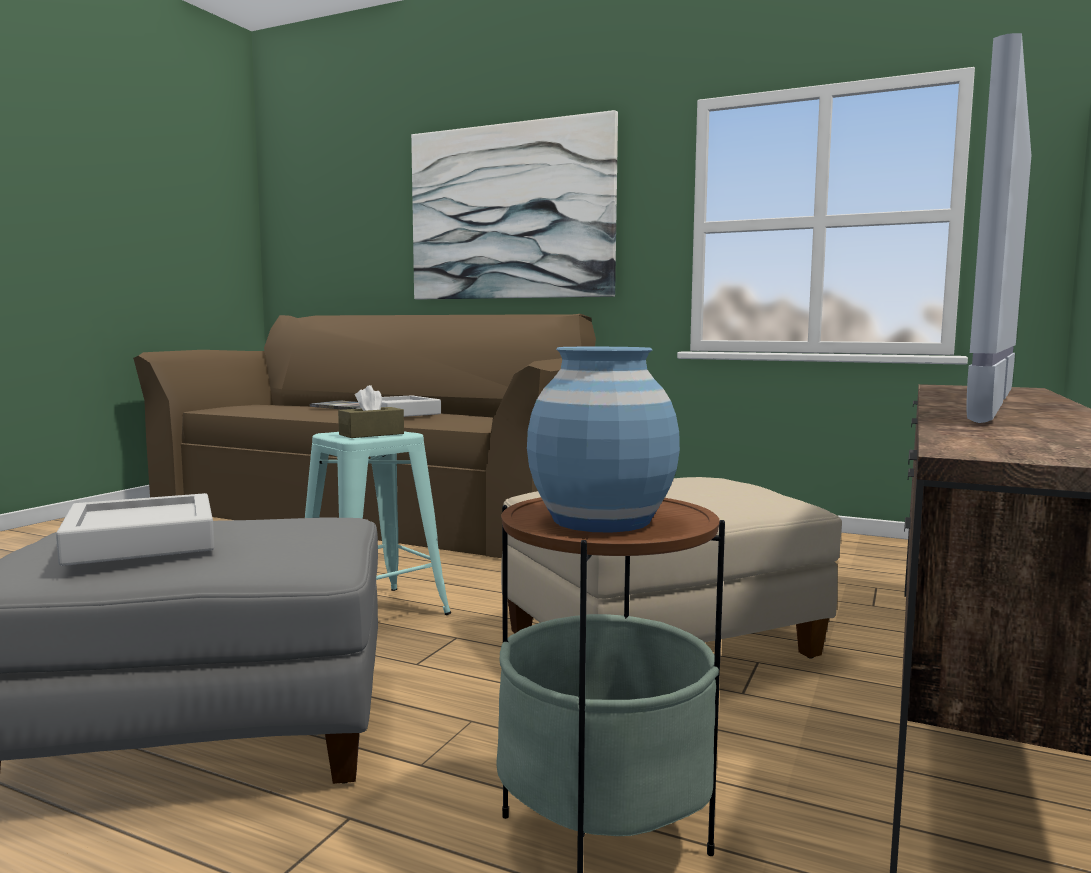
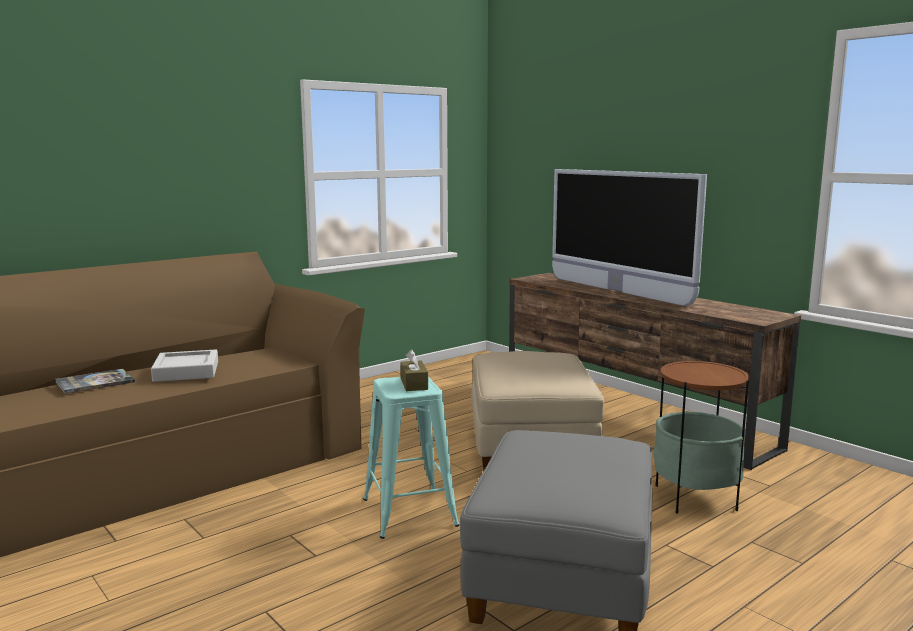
camera: 65 degrees left, 5 degrees up
grey tray [56,493,214,566] -> none
picture [411,110,618,300] -> none
blue vase [527,347,680,533] -> none

